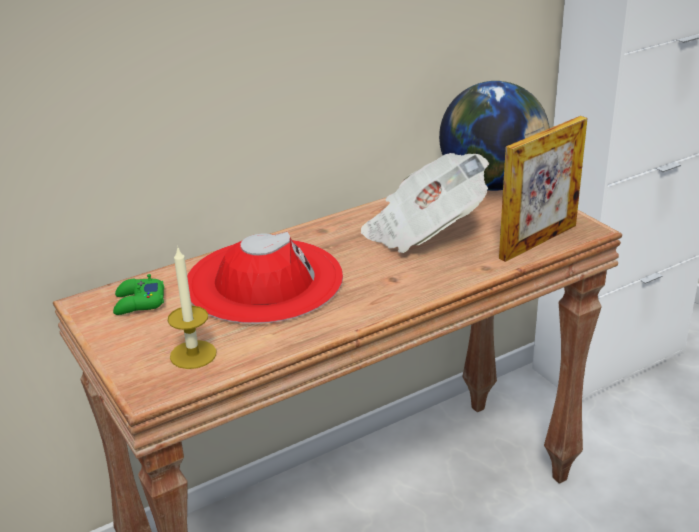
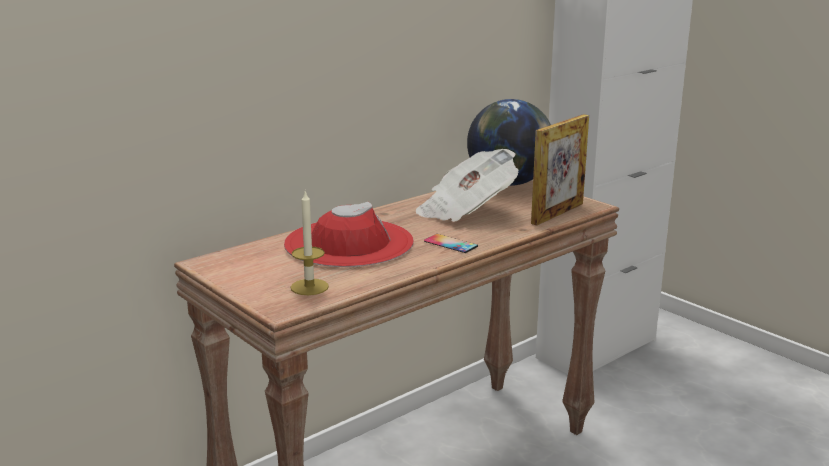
camera: 10 degrees left, 10 degrees down
green game controller [113,274,164,315] -> none
none -> phone [424,234,478,253]

